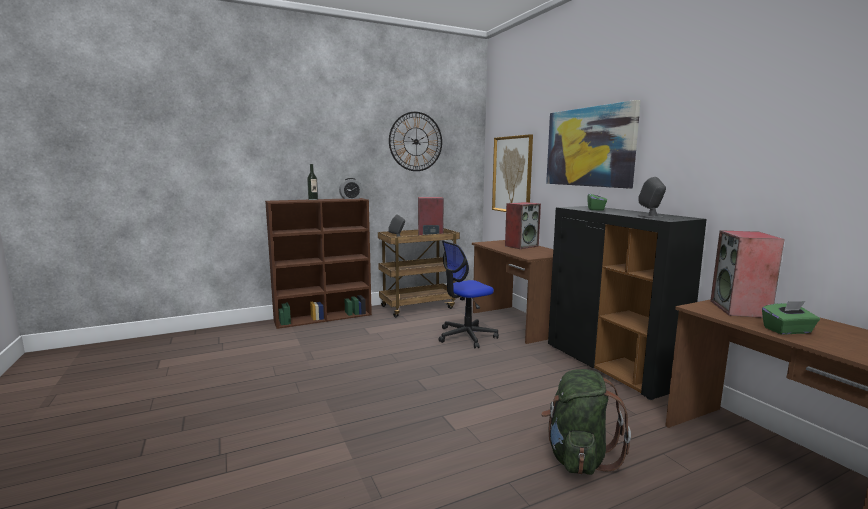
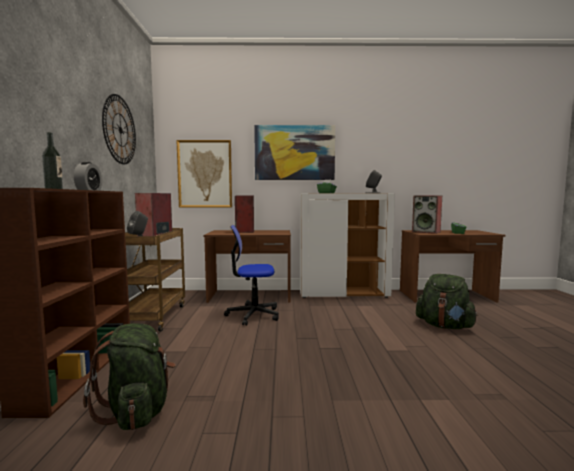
camera: 65 degrees left, 5 degrees down
office chair [438,241,499,349] -> office chair turned 90 degrees clockwise [224,225,279,326]
black cabinet [548,206,707,400] -> white cabinet [300,193,395,298]
none -> green backpack [83,323,176,430]

